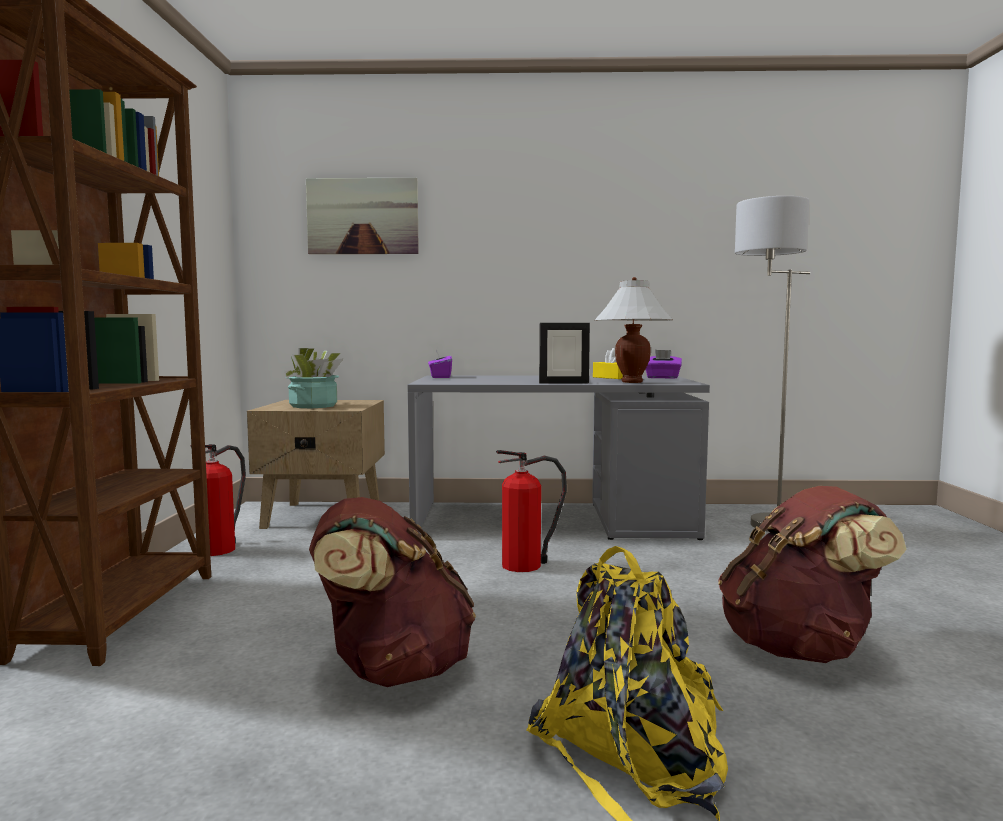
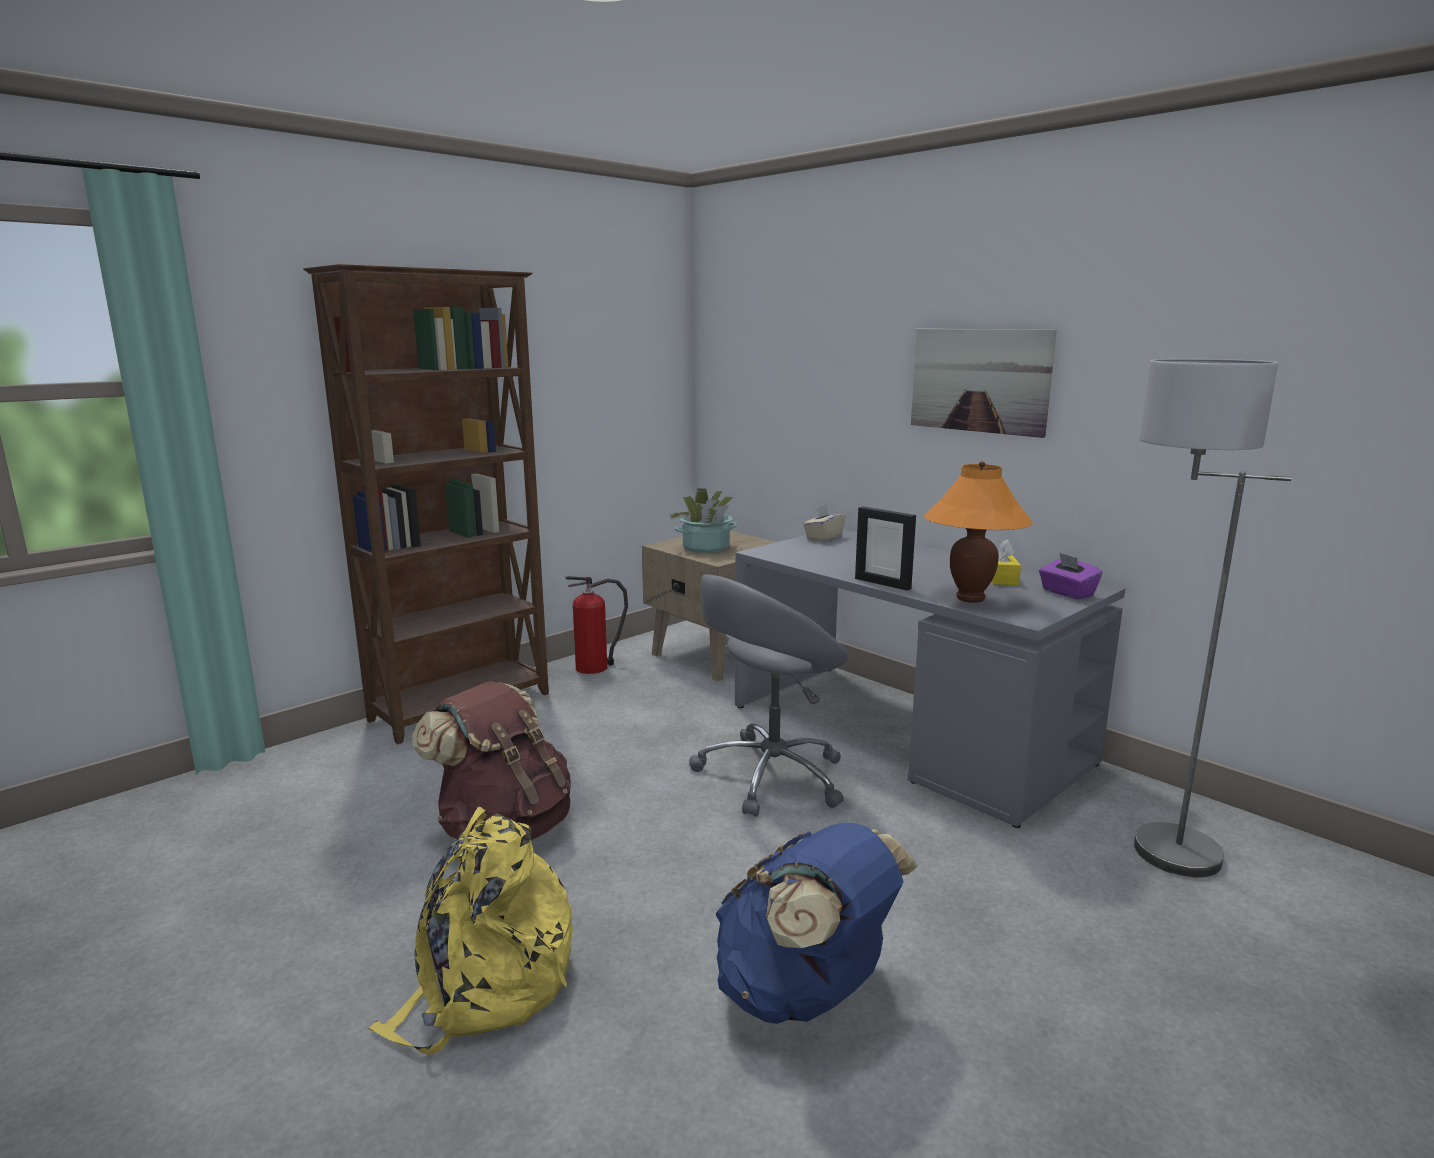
camera: 45 degrees right, 10 degrees up
picture [306,178,419,254] -> picture moved to [911,329,1057,438]
purple tissue box [428,350,452,378] -> beige tissue box [803,504,846,542]
fire extinguisher [496,450,567,572] -> grey office chair [689,575,849,817]
white table lamp [594,277,673,383] -> orange table lamp [924,462,1033,603]
brown backpack [718,486,907,663] -> blue backpack [716,823,918,1024]

